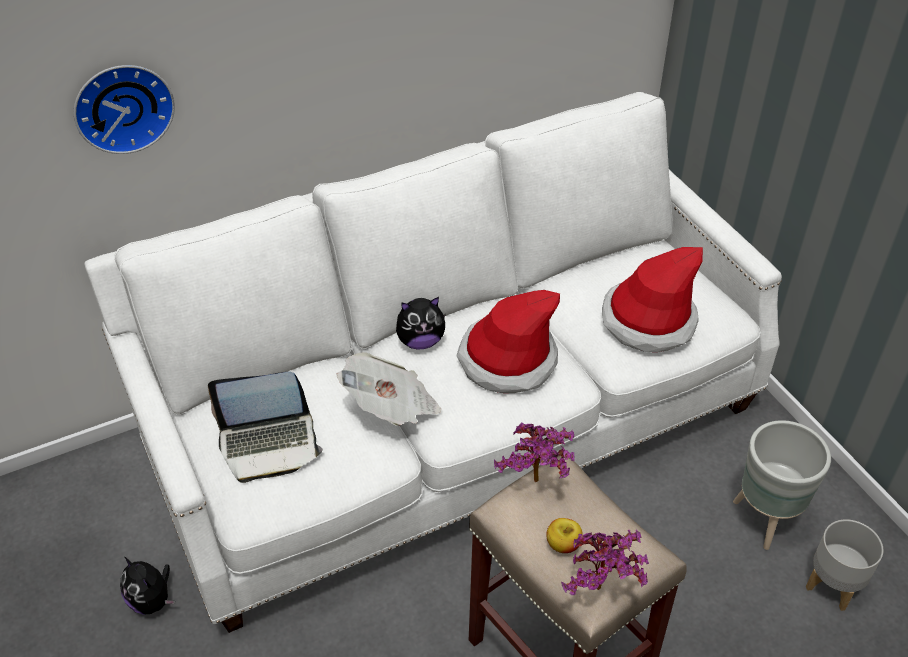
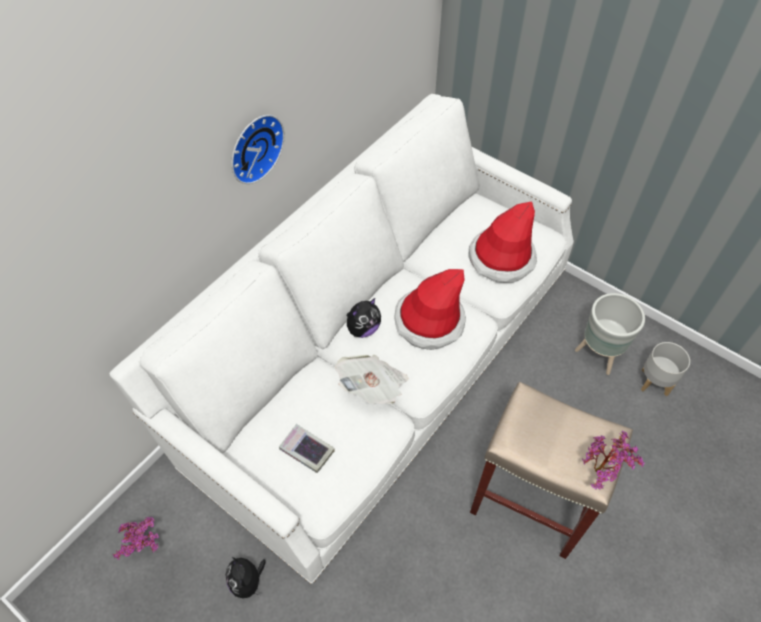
camera: 25 degrees left, 10 degrees up
wall clock [74,65,175,154] -> wall clock moved to [231,115,285,184]
plush toy [120,557,176,615] -> plush toy turned 45 degrees clockwise [226,557,266,598]
laptop [208,372,323,483] -> book [279,424,335,473]
potted plant [494,422,574,482] -> potted plant moved to [112,517,159,560]
apple [546,518,583,553] -> none

